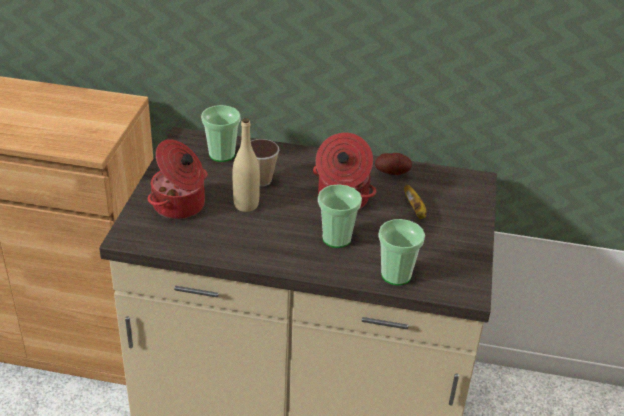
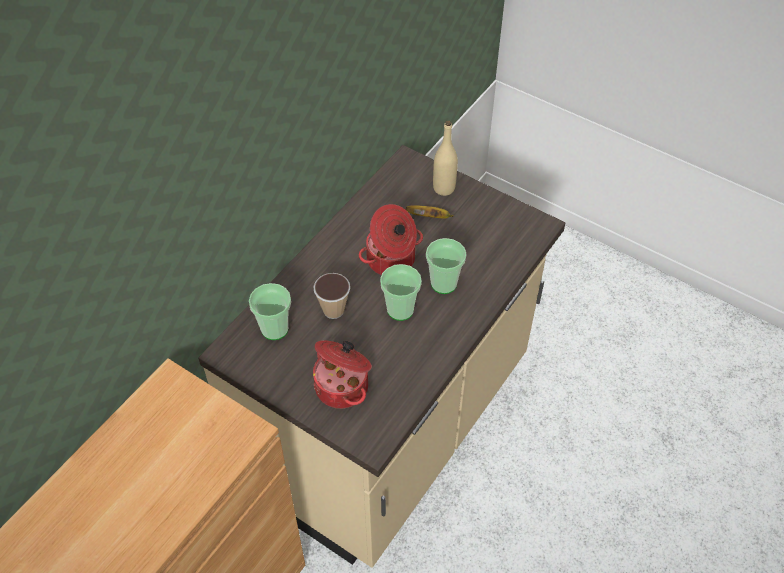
camera: 65 degrees left, 15 degrees up
beige bottle [233,118,260,212] -> beige bottle moved to [433,121,458,196]
potato [375,153,412,175] -> none
cup [378,219,425,285] -> cup moved to [380,264,422,321]

